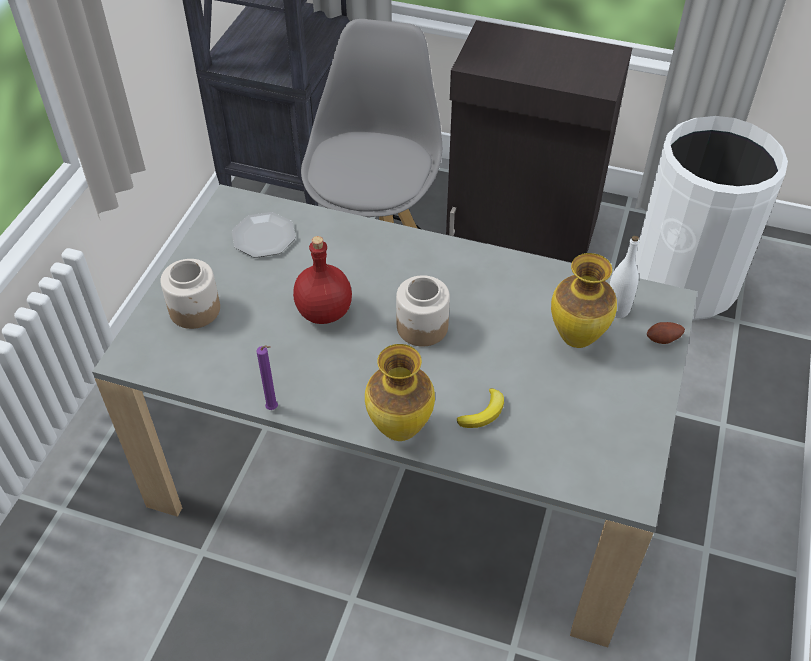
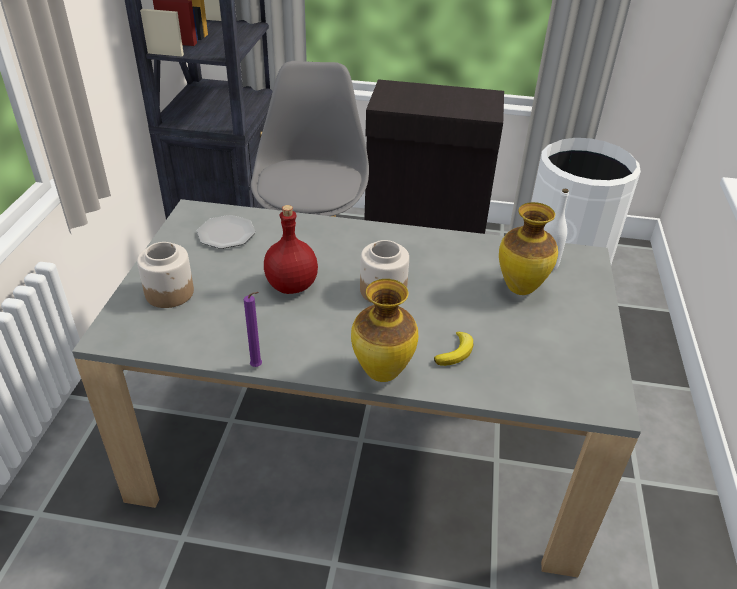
camera: 10 degrees left, 10 degrees down
potato [647,322,685,344] -> none

